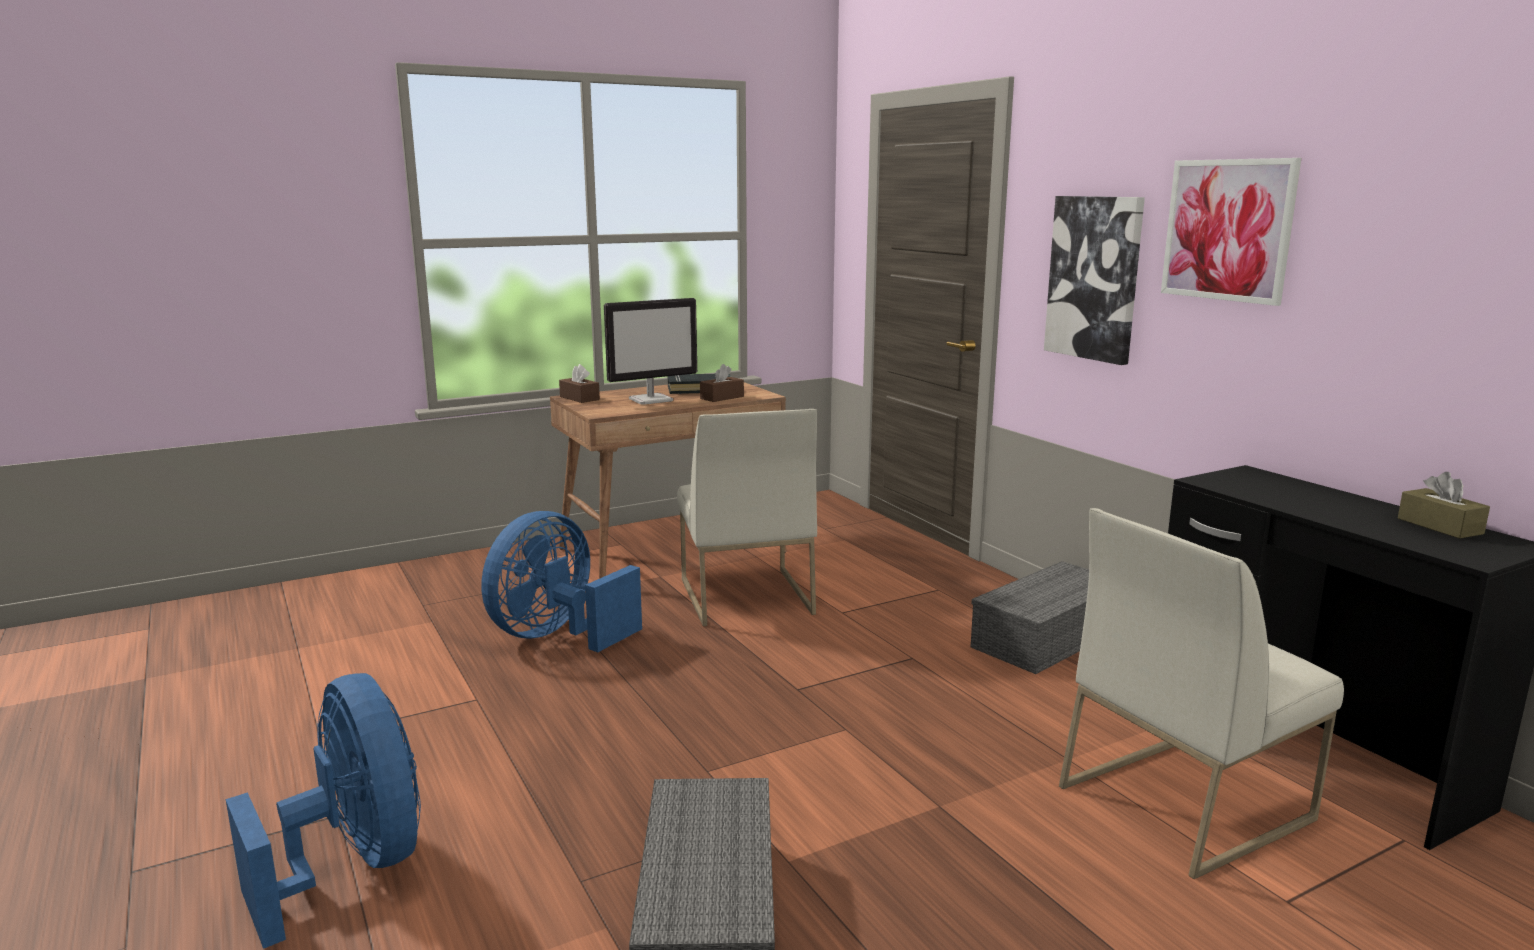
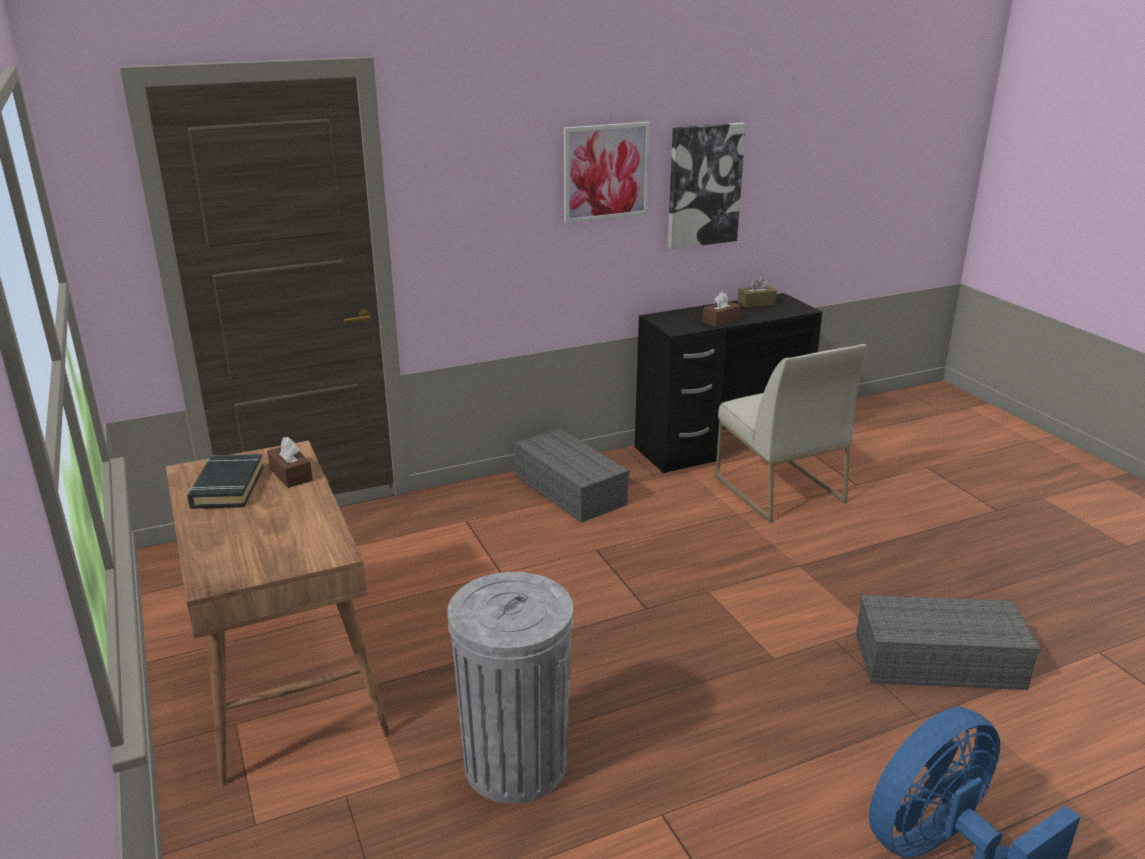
camera: 85 degrees left, 10 degrees up
blue fan [481,511,642,652] -> grey trash can [447,572,573,804]
brown tissue box [559,364,600,403] -> brown tissue box moved to [703,292,741,327]
monitor [604,298,697,405] -> none
white chair [677,409,817,626] -> none
picture [1044,196,1145,365] -> picture moved to [668,123,746,249]

